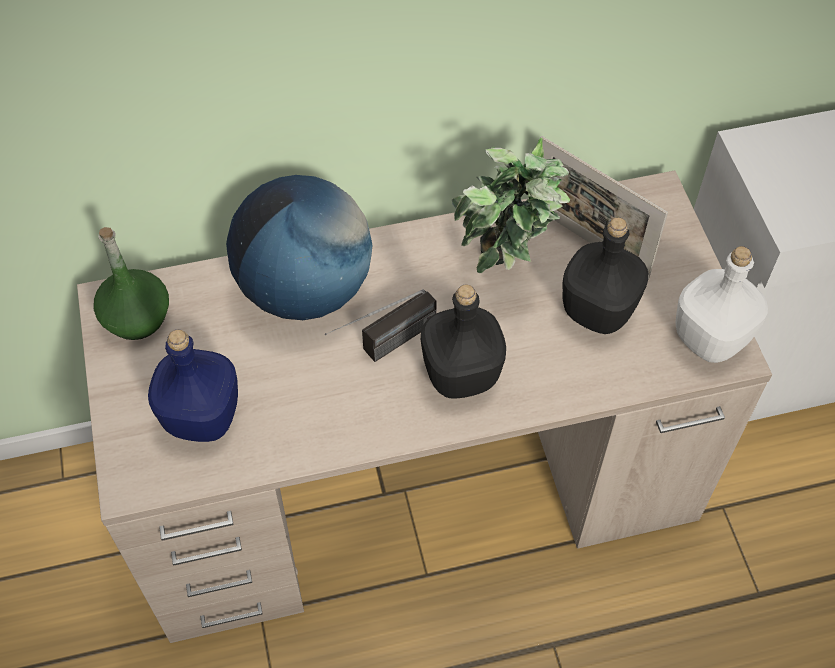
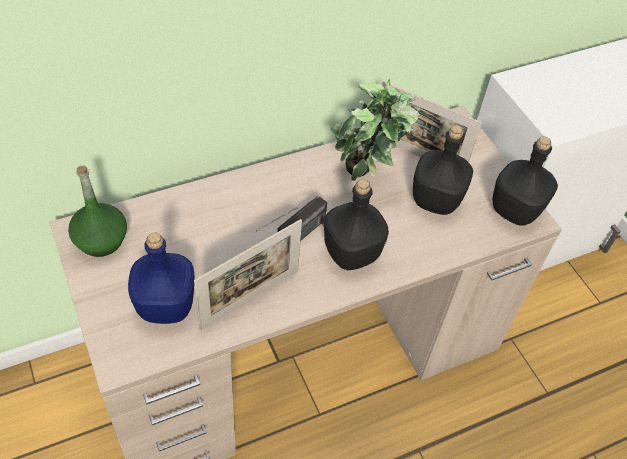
camera: 15 degrees left, 5 degrees down
globe [226,175,372,320] -> none
white bottle [675,246,768,363] -> black bottle [492,136,558,226]
none -> picture frame [194,219,302,330]

